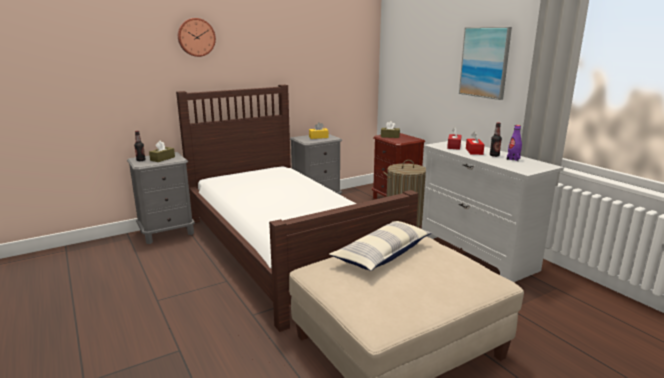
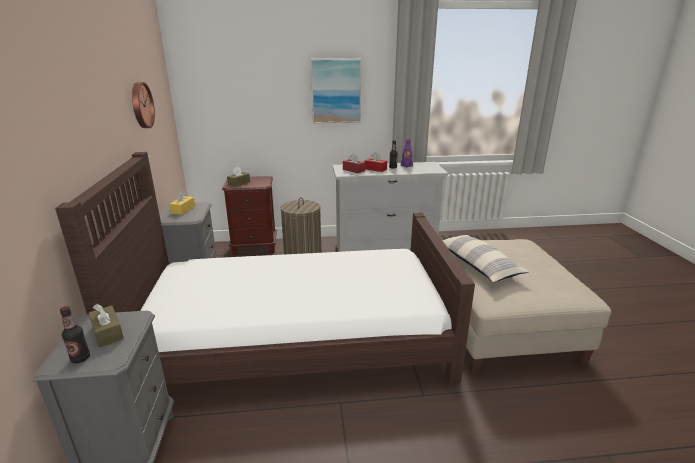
camera: 65 degrees left, 5 degrees up
wall clock [178,18,216,57] -> wall clock moved to [132,82,155,128]

